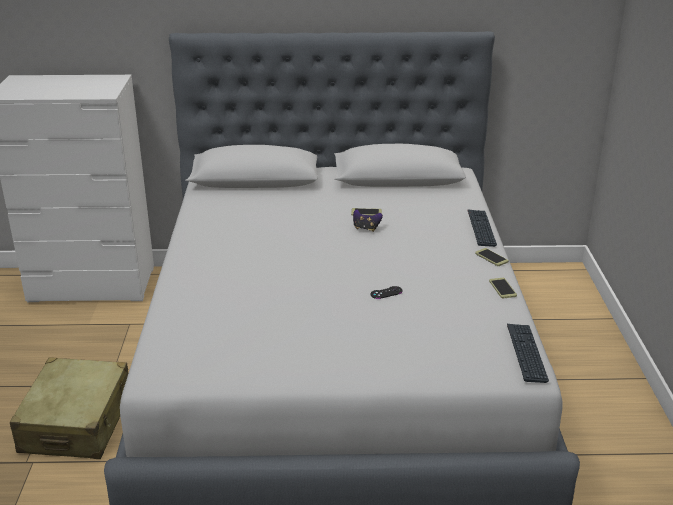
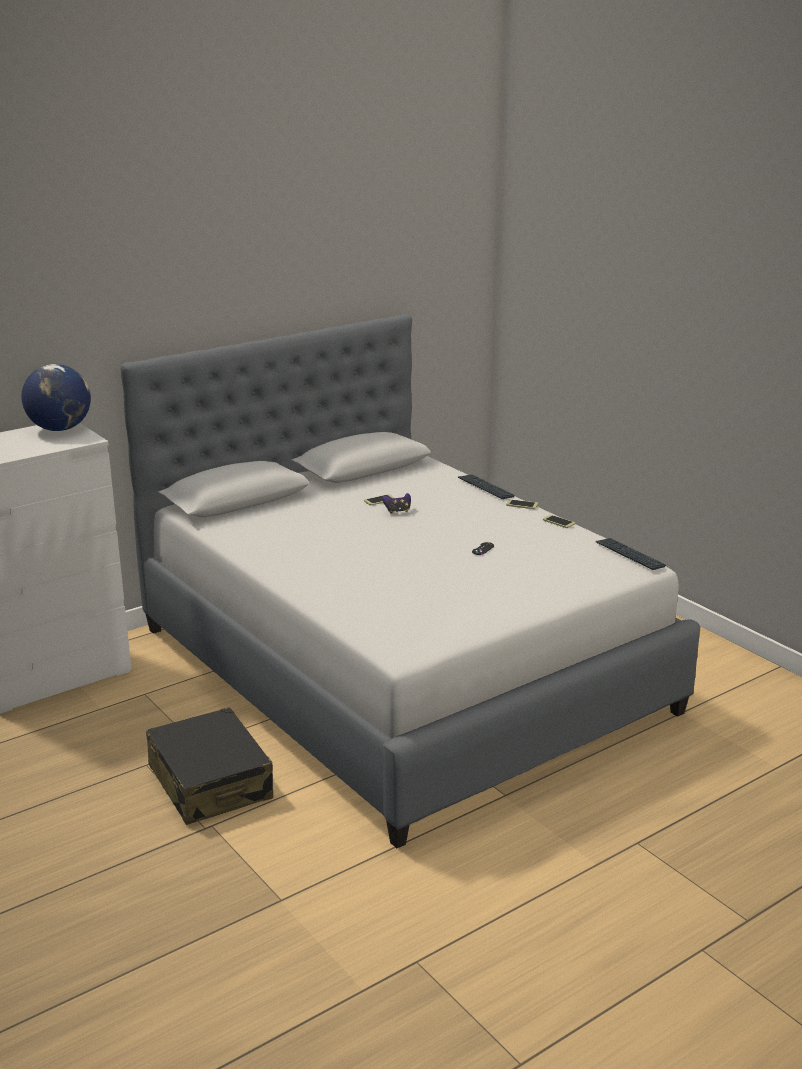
camera: 35 degrees left, 5 degrees down
beige suitcase [10,358,128,459] -> black suitcase [146,707,273,825]
none -> globe [21,364,91,431]

